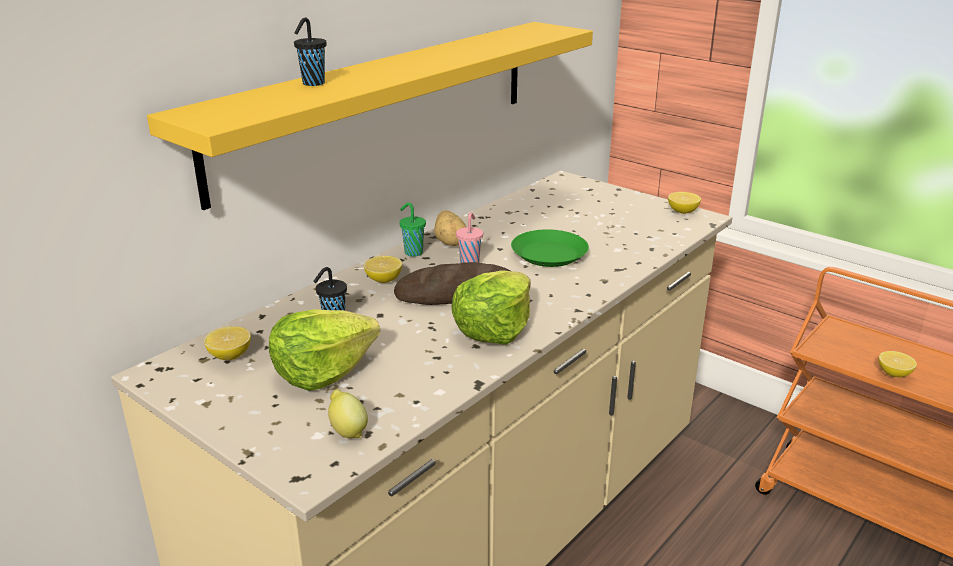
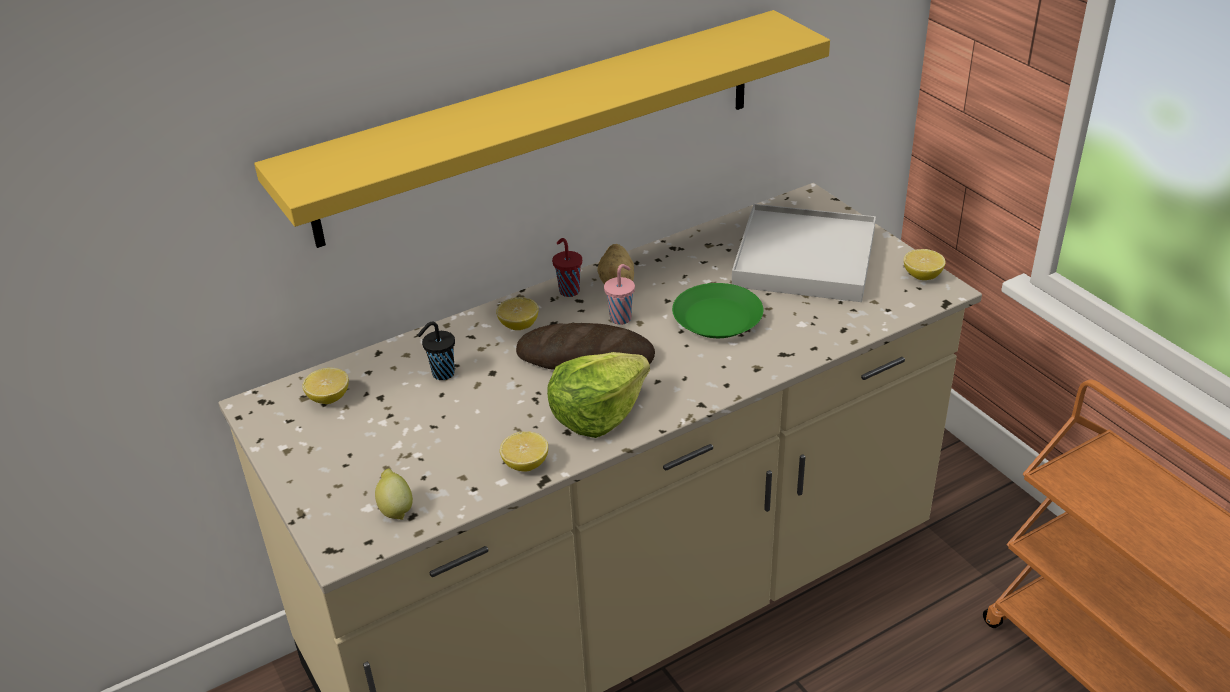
camera: 20 degrees right, 10 degrees up
lettuce [269,309,380,391] -> none
black cup [294,18,326,86] -> none
green cup [399,202,426,257] -> red cup [552,238,582,297]
lemon [879,351,917,377] -> lemon moved to [500,431,548,472]
none -> white tray [732,204,876,302]

